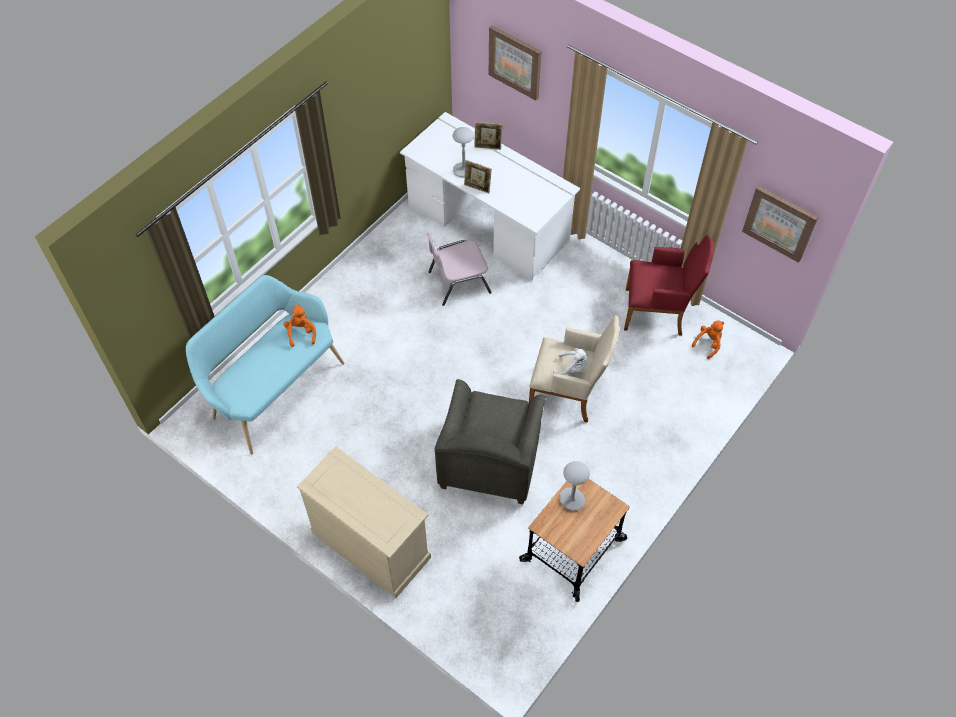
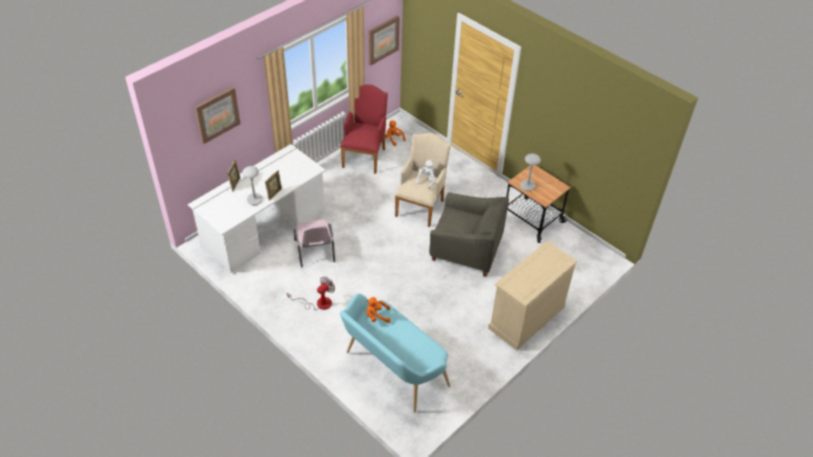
camera: 85 degrees left, 10 degrees down
none -> fan [287,277,335,310]

